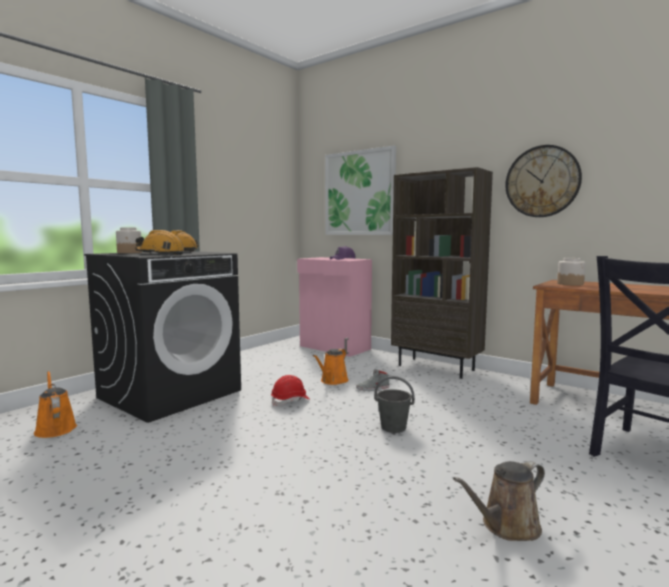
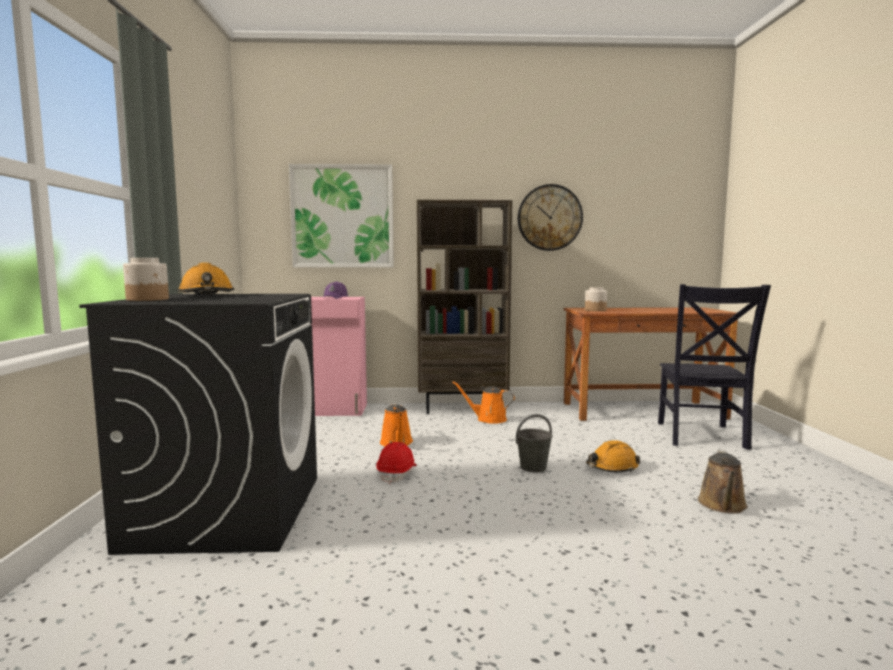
camera: 40 degrees left, 0 degrees up
orange watering can [34,371,77,438] -> orange watering can moved to [452,381,515,424]
orange hard hat [135,230,185,255] -> orange hard hat moved to [586,440,641,473]
grey shoe [356,369,390,391] -> none

